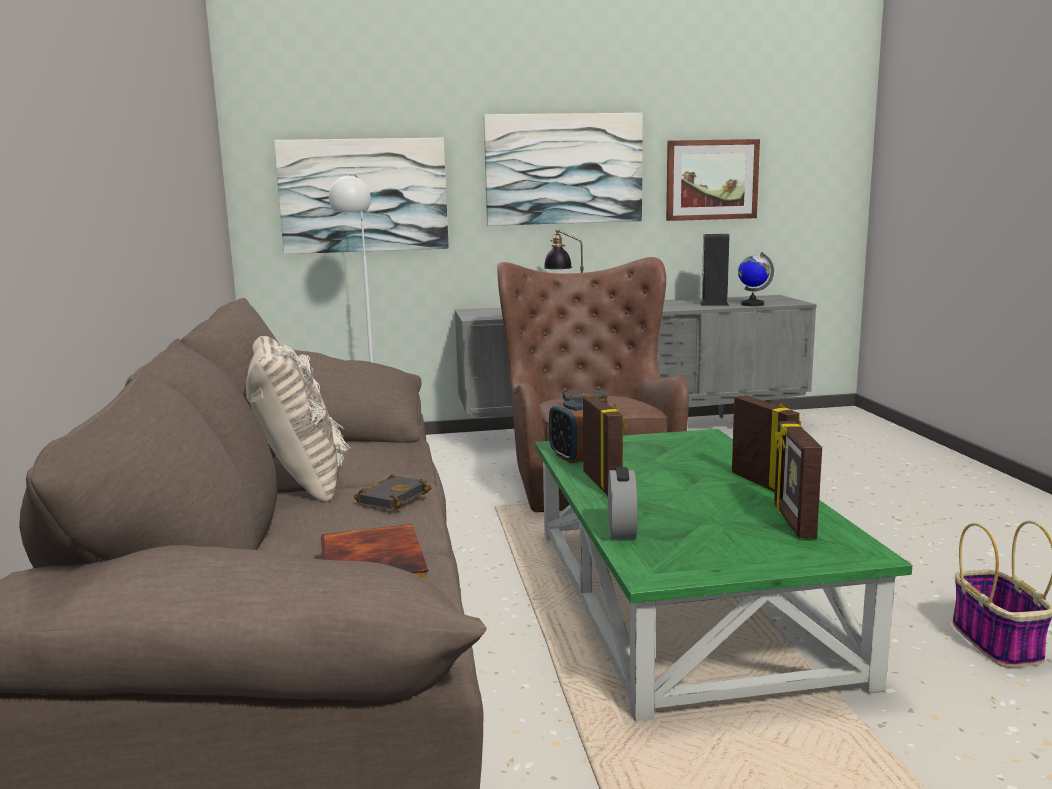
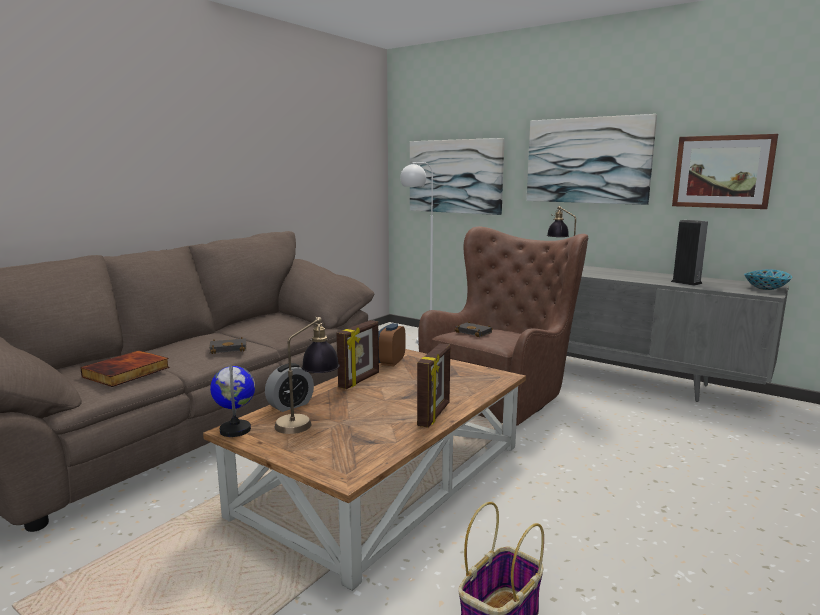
camera: 45 degrees right, 0 degrees up
beige pillow [246,336,350,502] -> none
green coffee table [535,429,912,721] -> brown coffee table [203,349,526,591]
globe [738,252,774,306] -> globe moved to [210,365,255,437]
picture frame [774,421,822,539] -> none
none -> table lamp [274,317,340,434]
none -> bowl [744,269,792,290]

